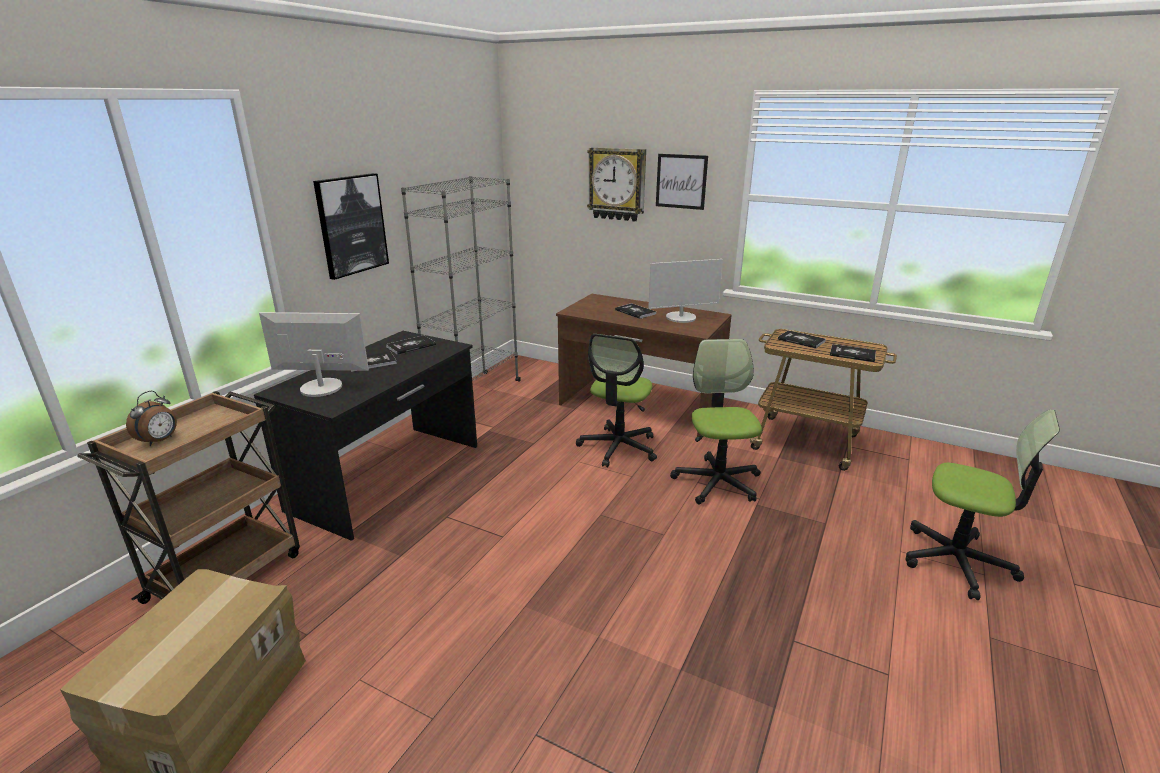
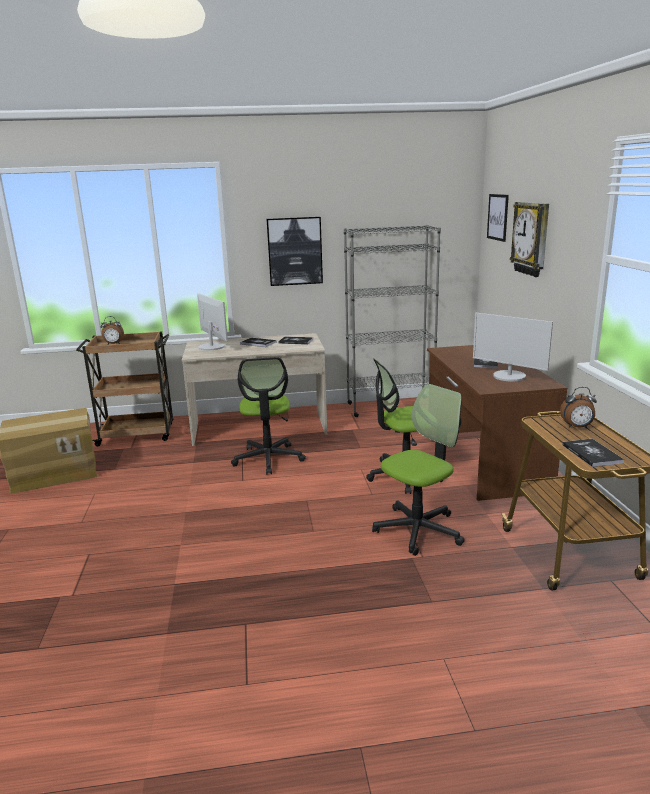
camera: 55 degrees right, 5 degrees down
black desk [254,331,477,541] -> beige desk [182,333,327,446]
picture [656,154,708,210] -> picture moved to [487,194,509,242]
book [778,330,826,349] -> alarm clock [560,387,597,428]
office chair [905,409,1060,600] -> office chair moved to [231,357,306,475]

